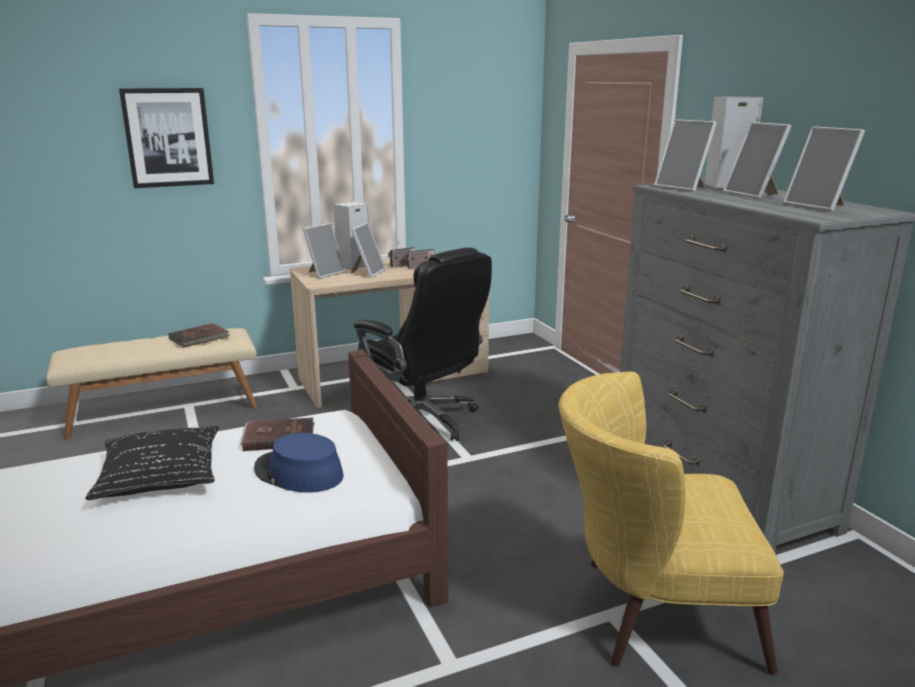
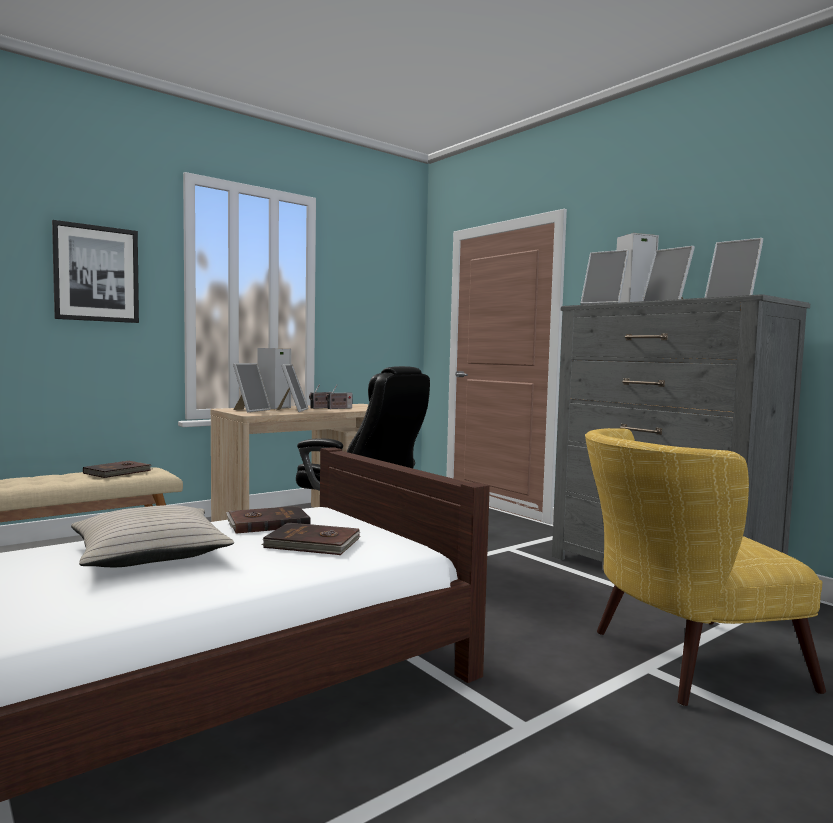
camera: 15 degrees left, 15 degrees down
black pillow [86,425,219,500] -> beige pillow [71,505,234,567]
blue hat [254,433,344,493] -> brown book [261,523,360,555]

